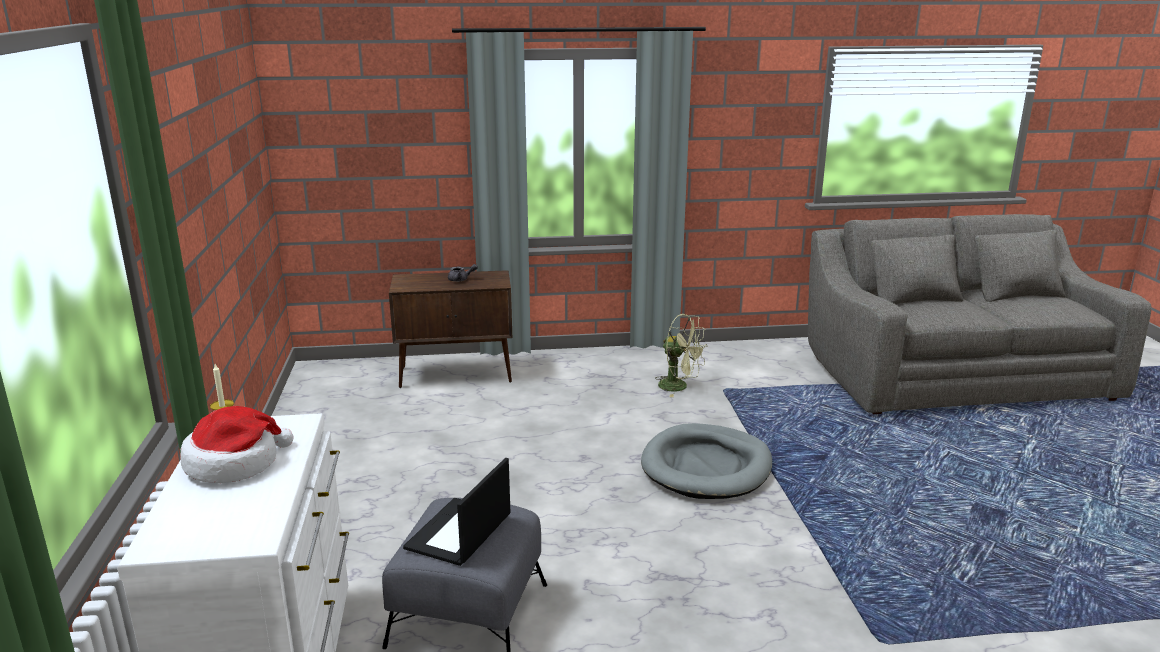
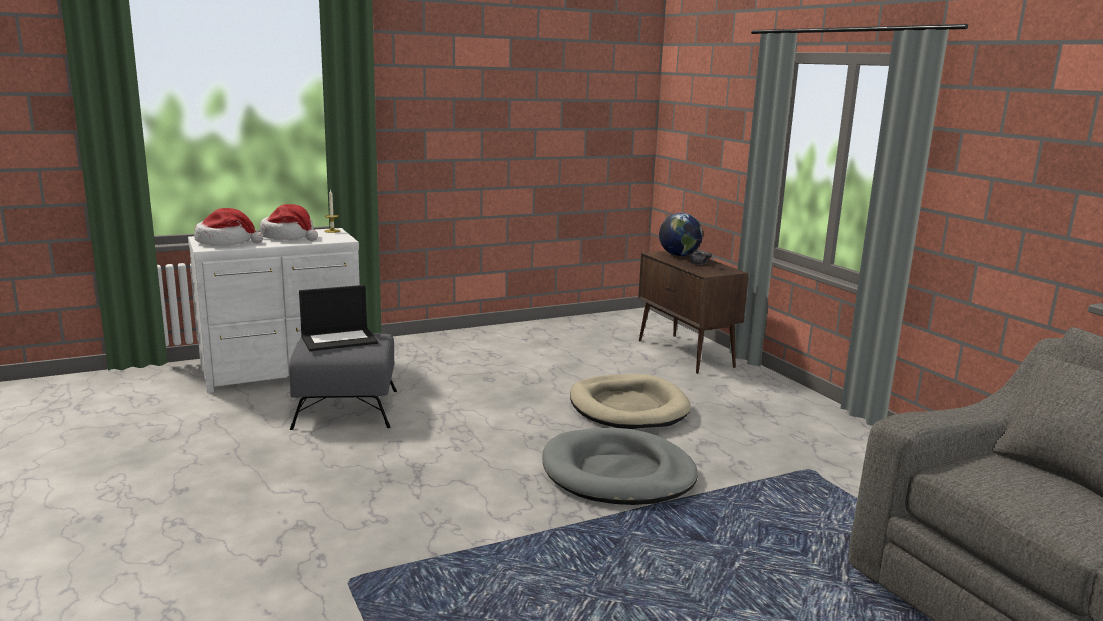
camera: 70 degrees right, 5 degrees down
laptop [403,458,510,566] -> laptop turned 150 degrees clockwise [299,285,378,351]
green fan [655,314,707,397] -> none
none -> hat [194,208,263,245]
none -> beige dog bed [570,374,691,429]
none -> globe [659,213,703,256]

